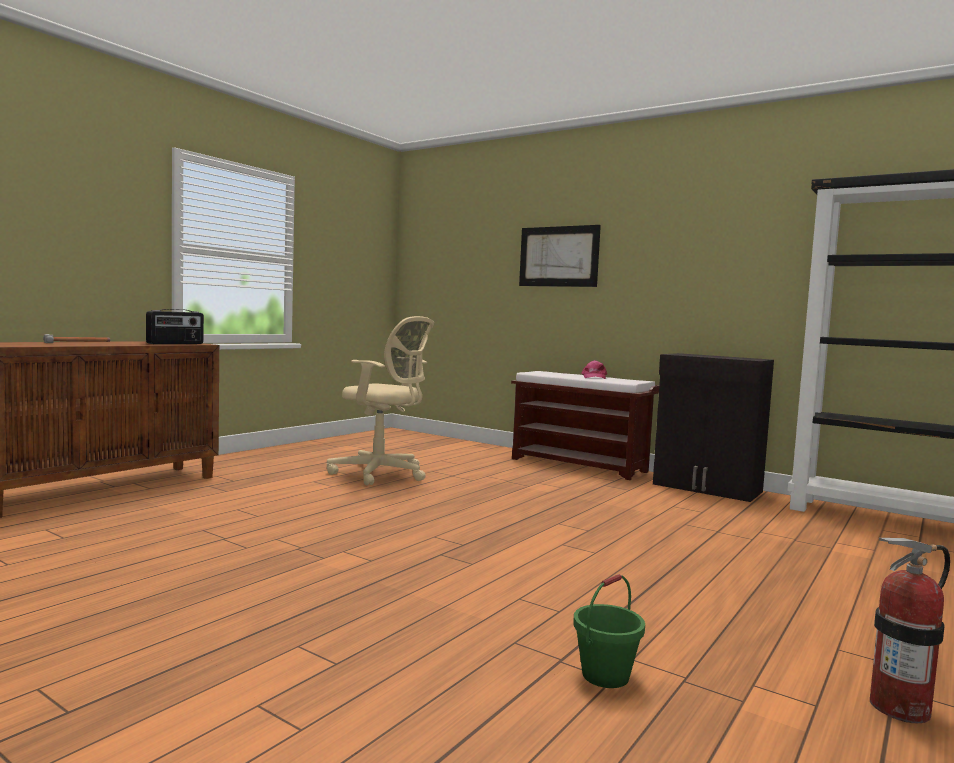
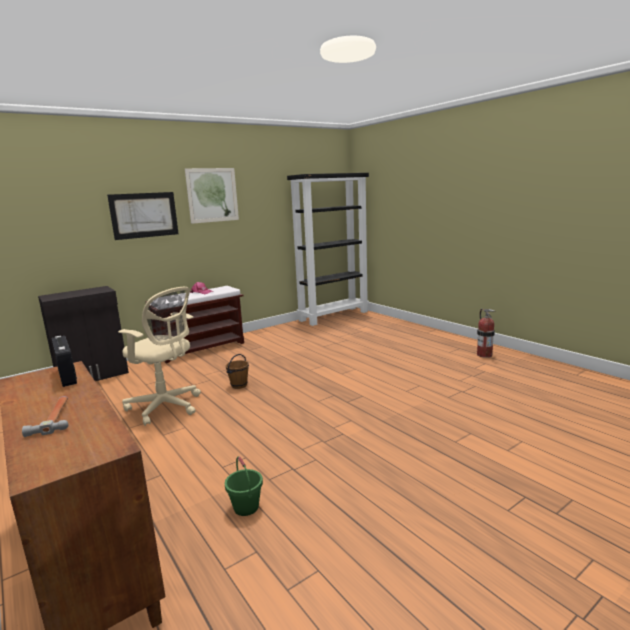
camera: 70 degrees left, 10 degrees up
beige office chair [327,316,434,485] -> beige office chair turned 75 degrees clockwise [118,287,201,426]
green bucket [573,574,645,688] -> green bucket moved to [225,456,263,516]
black cabinet [653,353,774,502] -> black cabinet moved to [38,286,129,381]
none -> picture [185,168,239,224]
none -> brown bucket [226,354,249,389]

